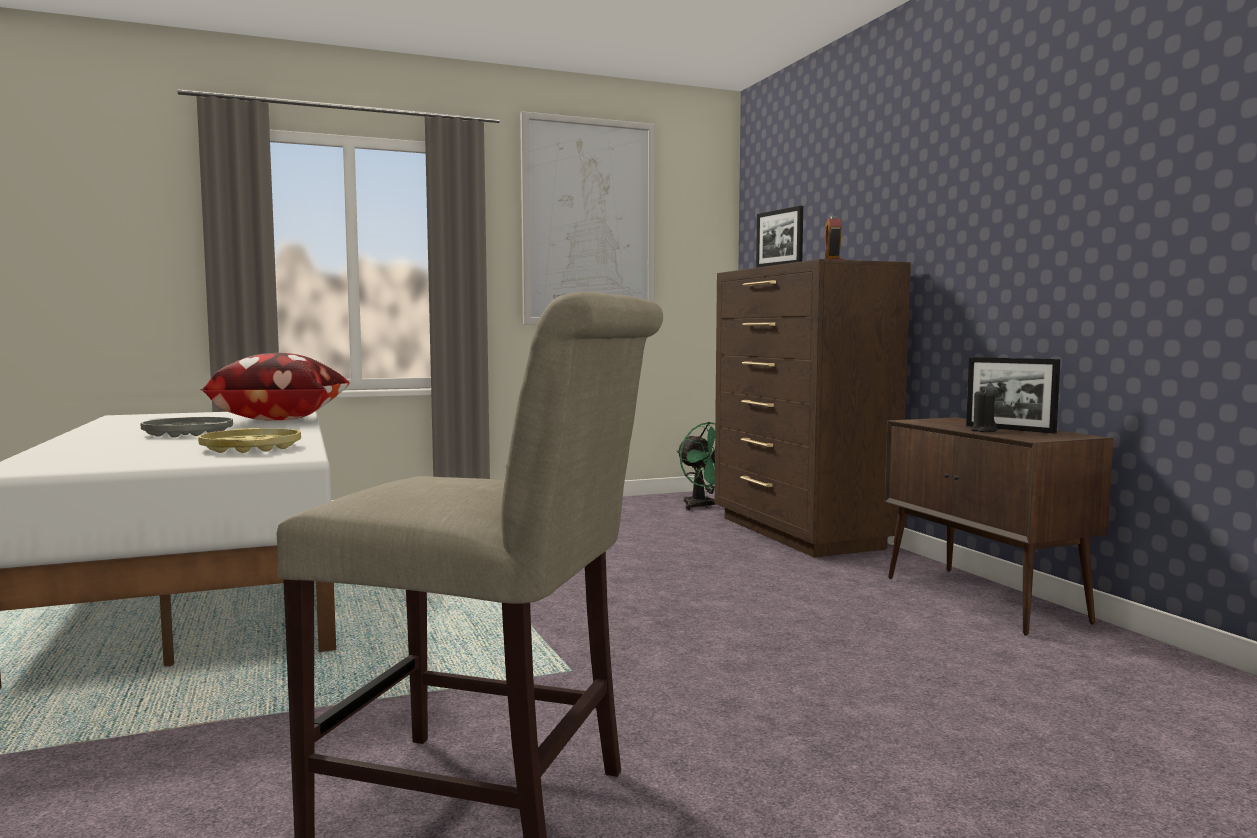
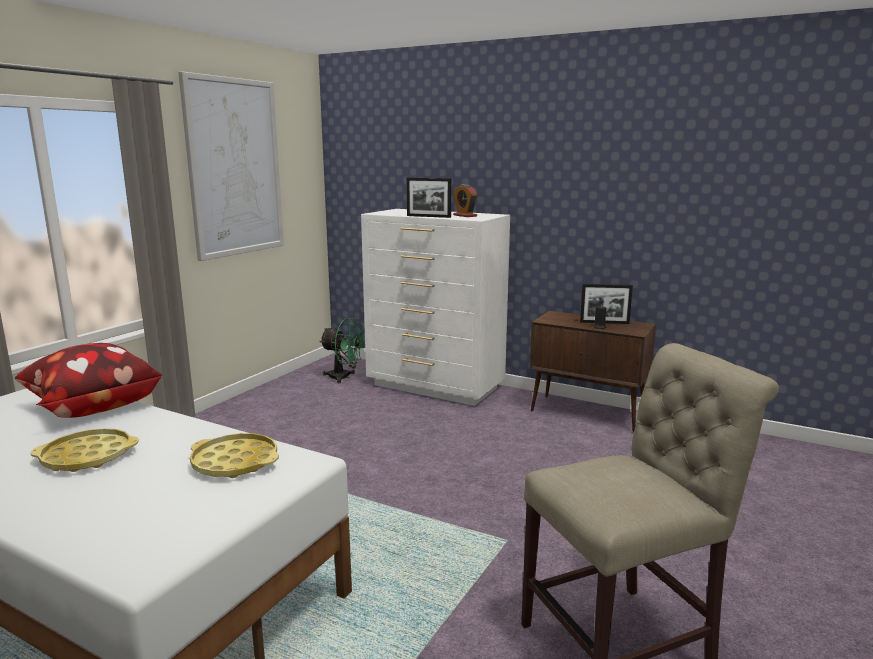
camera: 40 degrees left, 10 degrees up
grey tray [140,417,233,438] -> yellow tray [30,428,138,472]
brown dresser [715,259,911,557] -> white dresser [361,209,510,406]

